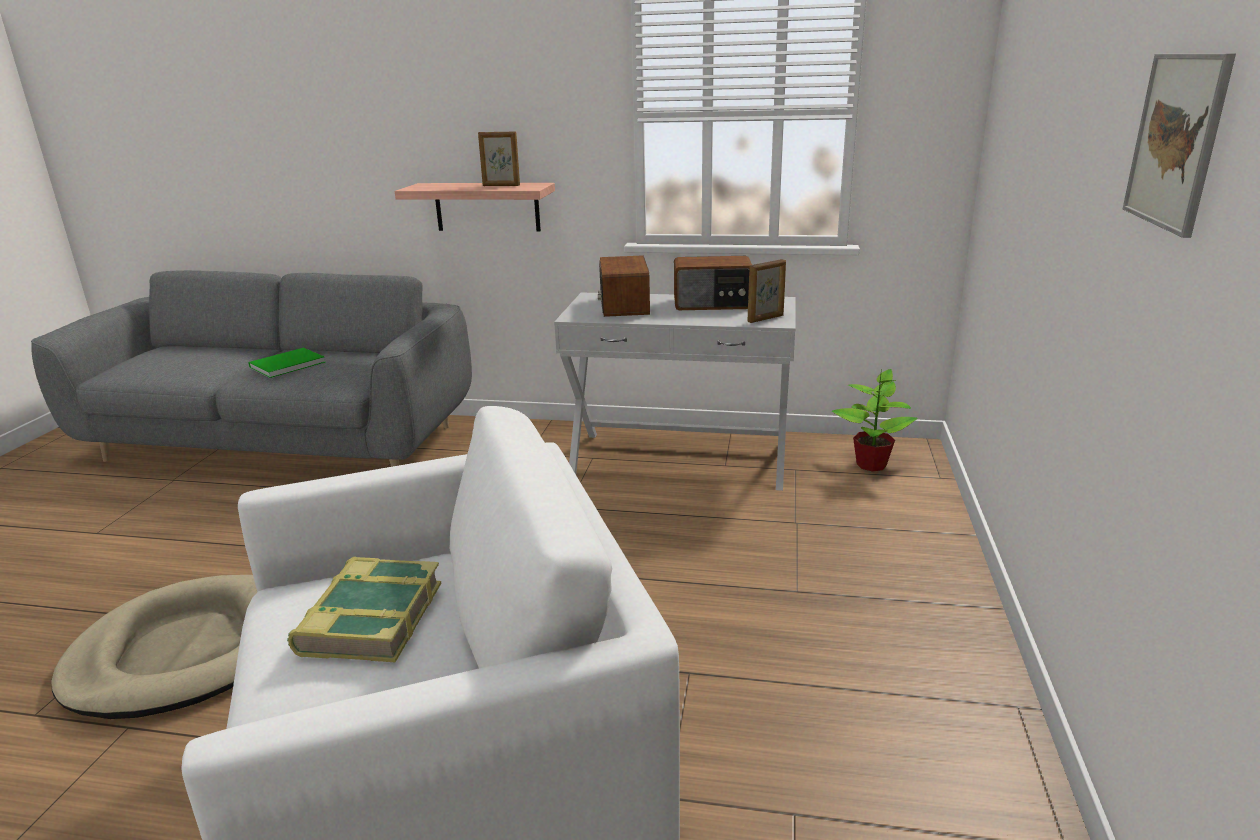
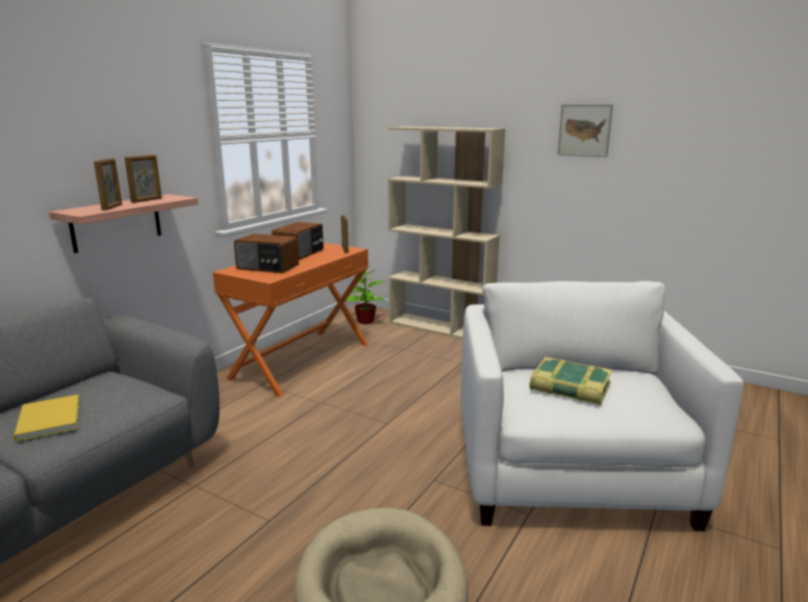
camera: 70 degrees left, 5 degrees down
green book [248,348,325,378] -> yellow book [13,394,80,441]
white console table [554,293,796,491] -> orange console table [213,243,369,397]
none -> picture frame [94,158,122,211]
none -> beige bookcase [388,126,505,339]

